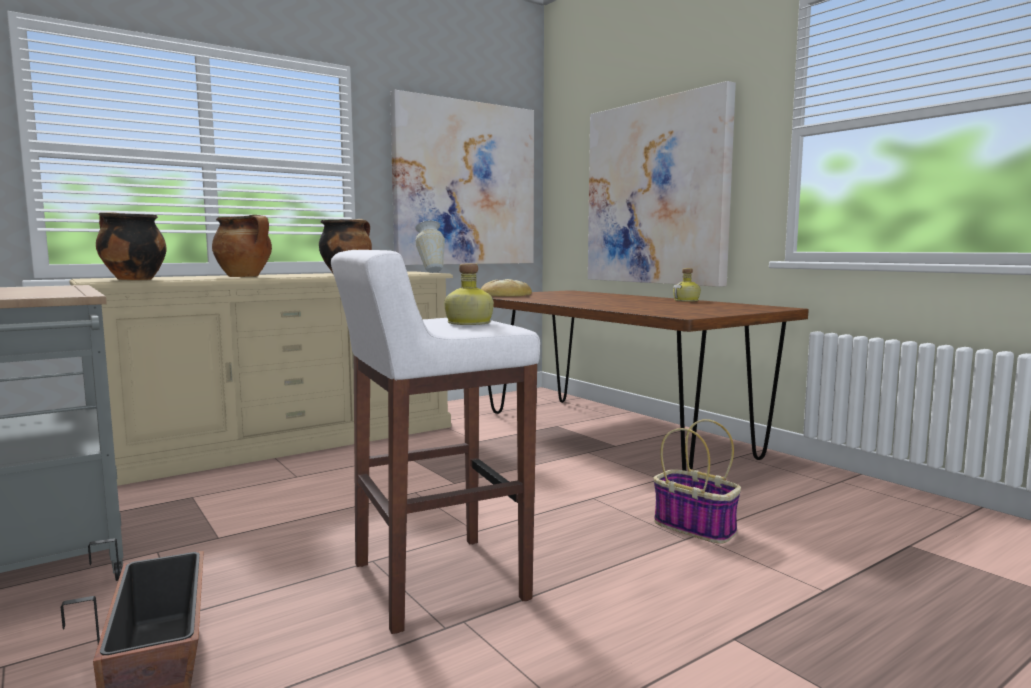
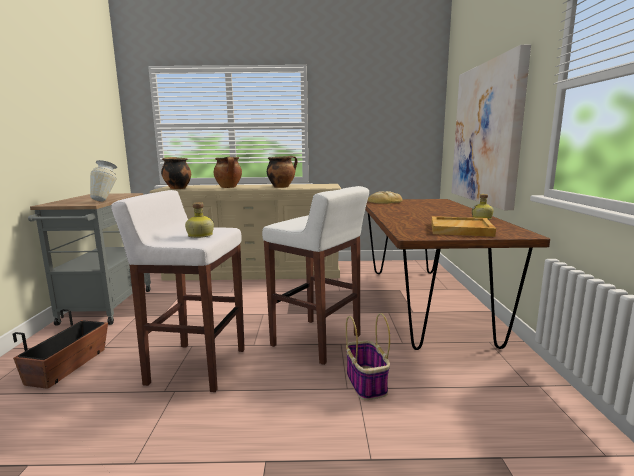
camera: 35 degrees right, 5 degrees up
picture [390,90,534,265] -> none
vase [415,220,445,273] -> vase moved to [90,160,117,201]
none -> white stool [262,186,369,365]
none -> beige tray [431,216,496,237]

